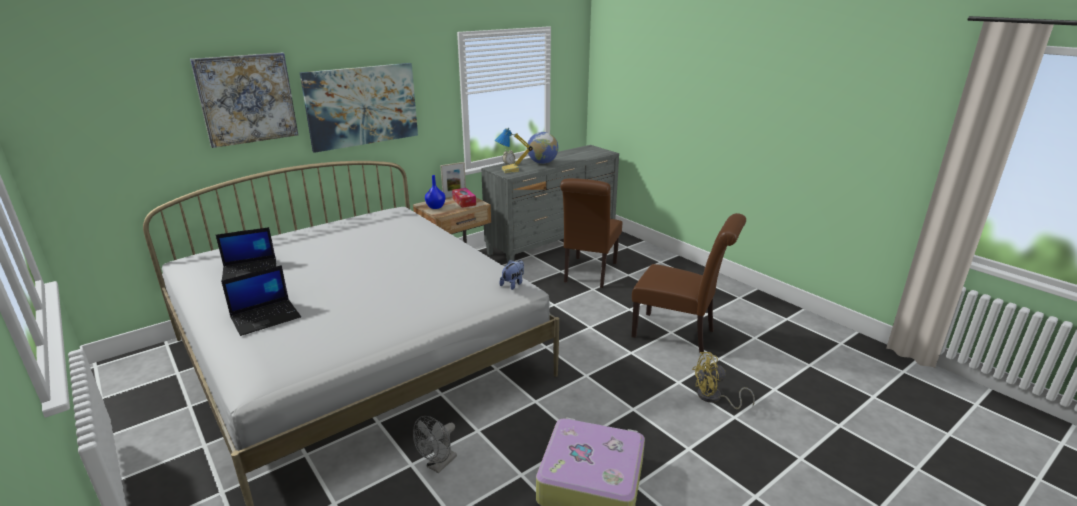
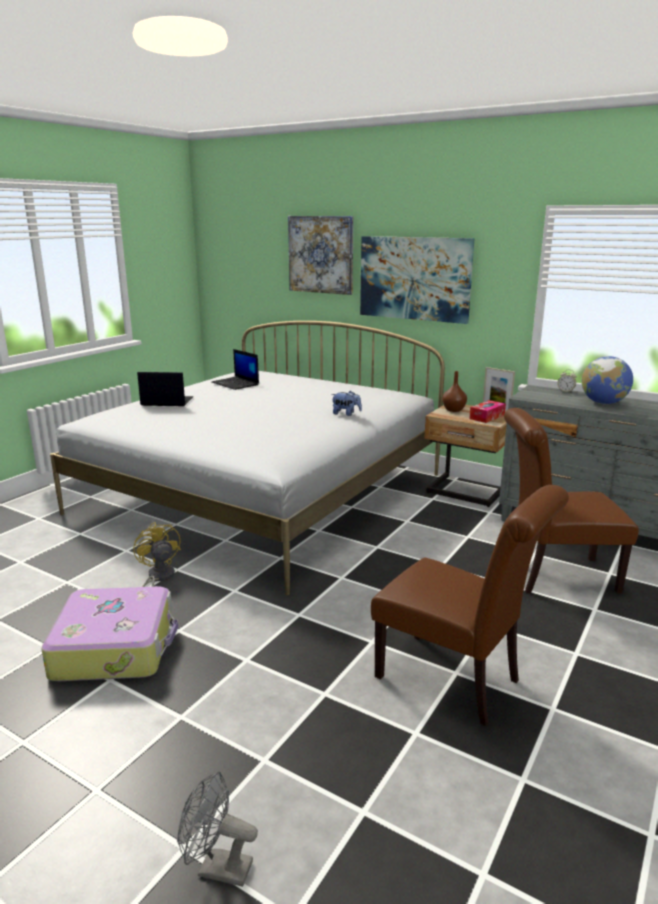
camera: 70 degrees right, 5 degrees down
laptop [221,265,301,336] -> laptop turned 150 degrees clockwise [137,372,193,406]
grey fan [413,416,457,473] -> grey fan moved to [177,771,258,887]
blue vase [425,175,445,209] -> brown vase [442,371,467,412]
table lamp [495,128,533,173] -> none
plush toy [500,260,524,290] -> plush toy moved to [331,391,362,416]
brown chair [632,213,746,354] -> brown chair turned 60 degrees counterclockwise [371,485,569,726]
yellow fan [692,352,755,409] -> yellow fan moved to [133,522,181,587]

